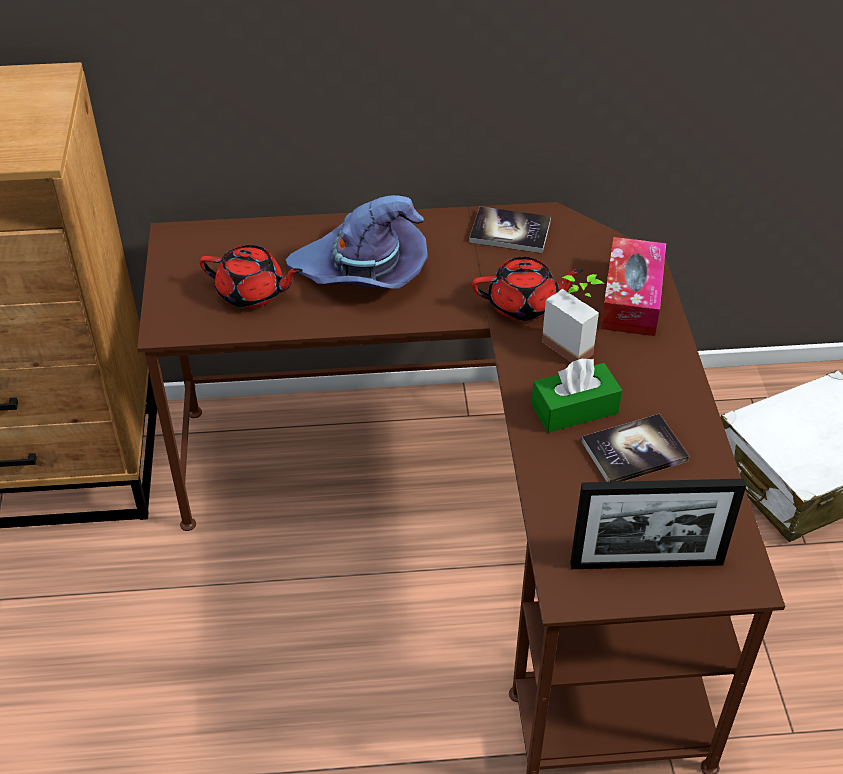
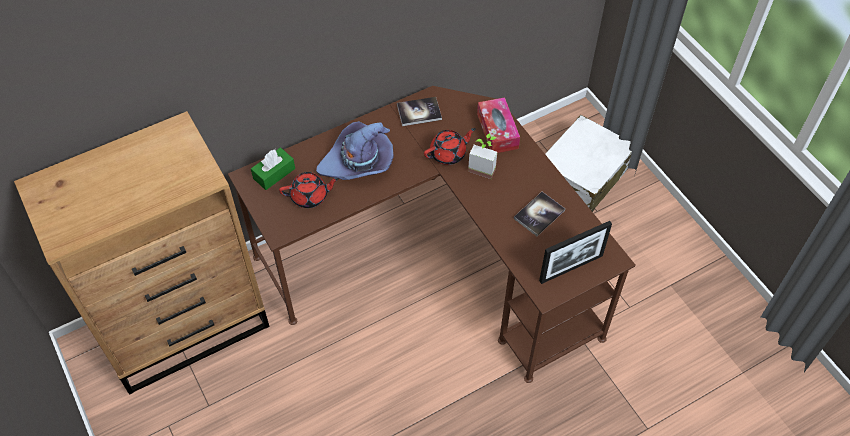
camera: 25 degrees left, 10 degrees up
green tissue box [531,358,622,433] -> green tissue box moved to [251,147,295,190]

